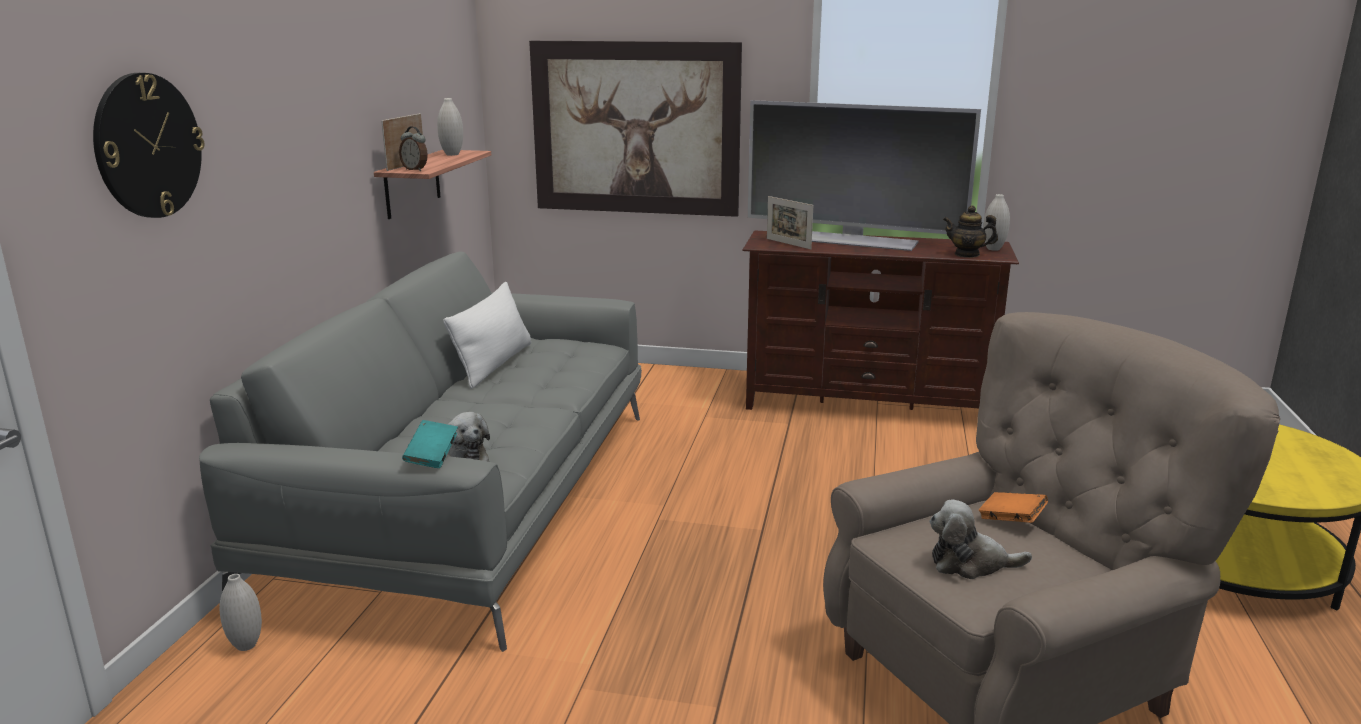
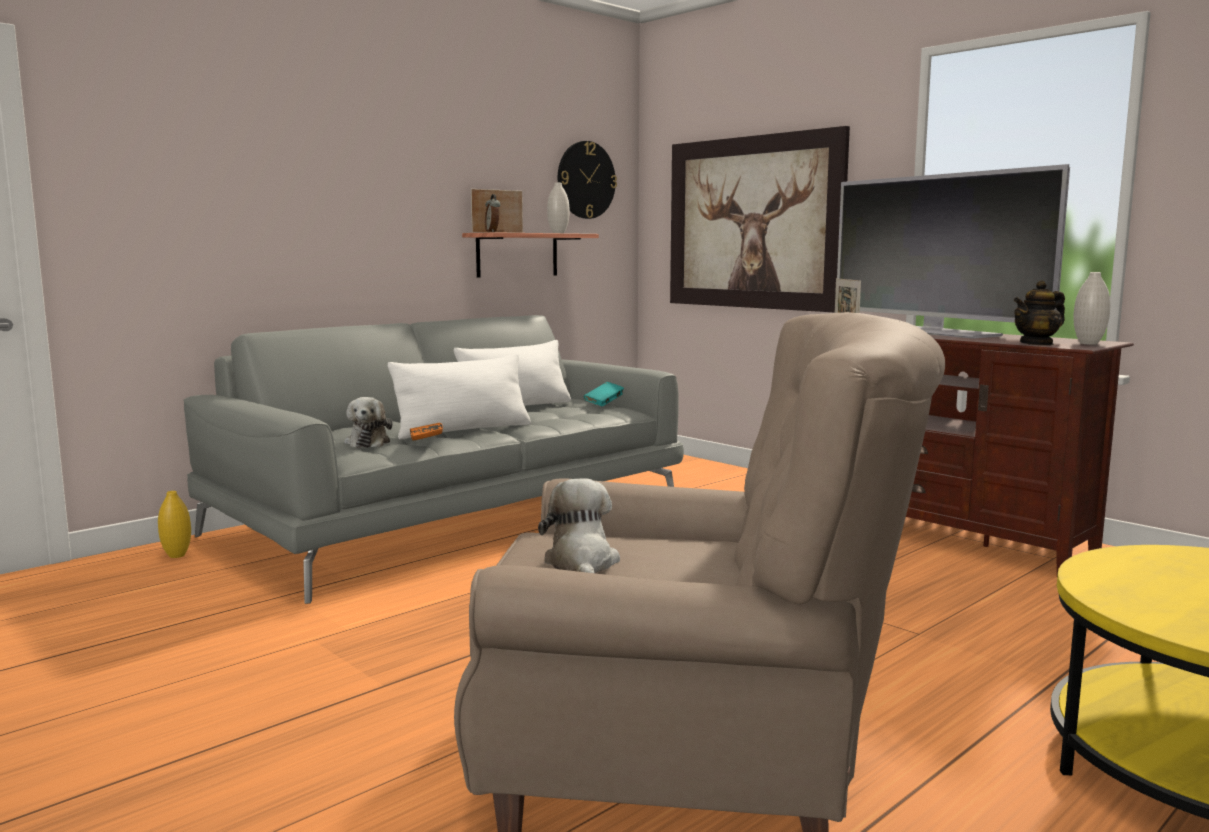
camera: 35 degrees right, 10 degrees down
wall clock [93,73,204,218] -> wall clock moved to [558,141,617,219]
white vase [220,574,262,651] -> yellow vase [158,491,191,558]
turquoise book [402,420,458,468] -> turquoise book moved to [584,382,624,406]
plush toy [930,500,1032,579] -> plush toy turned 45 degrees clockwise [538,478,620,573]
teapot [943,206,998,258] -> teapot turned 75 degrees counterclockwise [1013,280,1065,345]
orange book [978,492,1048,523] -> orange book moved to [410,423,443,441]
none -> white pillow [388,353,531,440]

